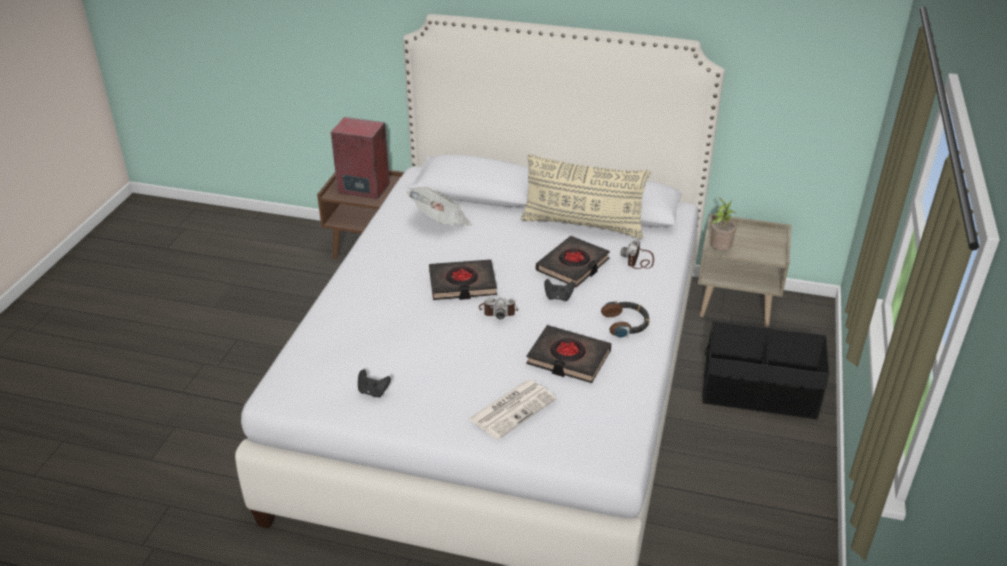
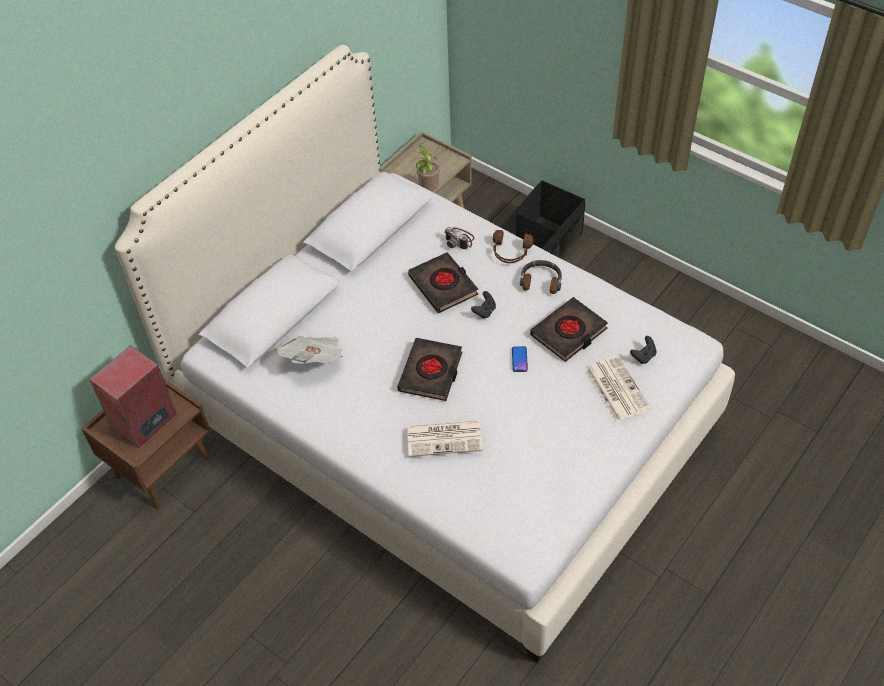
camera: 65 degrees left, 15 degrees up
black game controller [358,369,391,398] -> black game controller moved to [630,336,657,364]
camera [479,298,518,319] -> none
beige pillow [521,154,651,239] -> none
none -> newspaper [407,420,483,457]
none -> brown headphones [493,230,534,263]
none -> phone [512,346,528,372]

